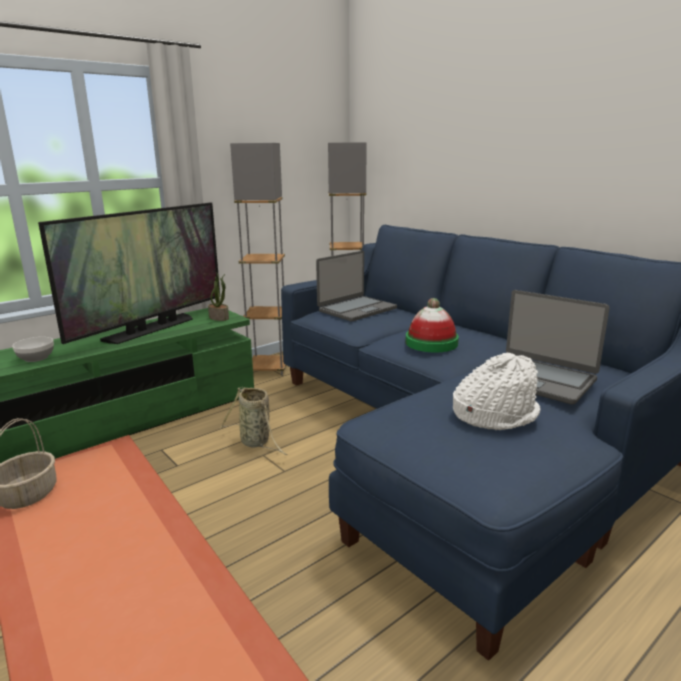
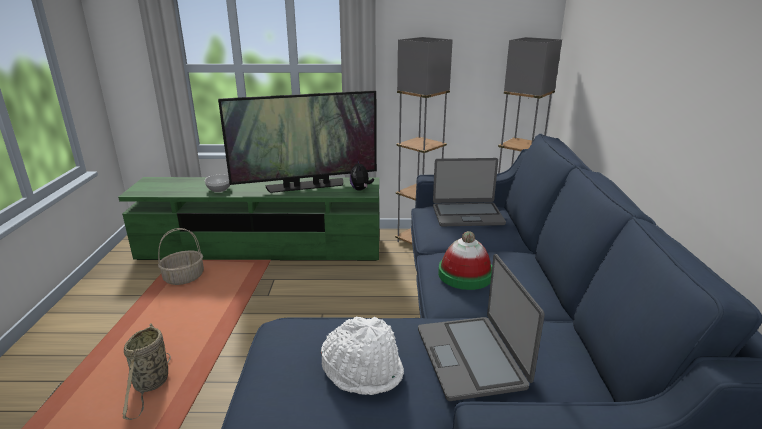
camera: 40 degrees right, 5 degrees up
potted plant [208,272,229,321] -> plush toy [350,159,374,191]
basket [220,387,288,455] -> basket moved to [123,323,171,420]

